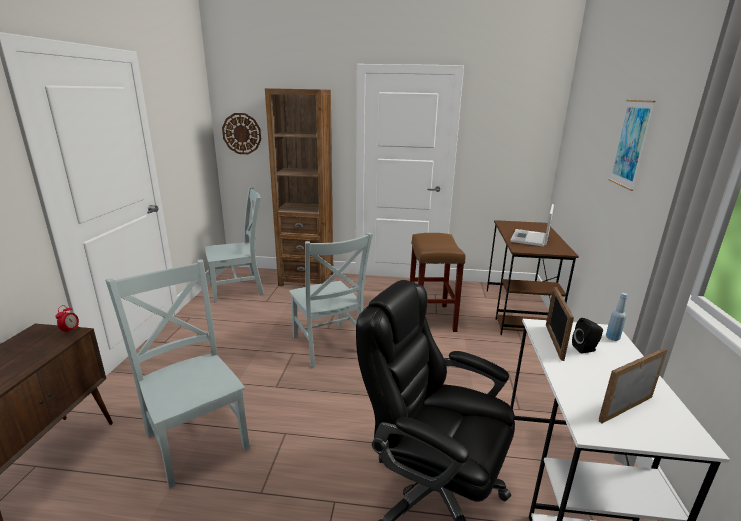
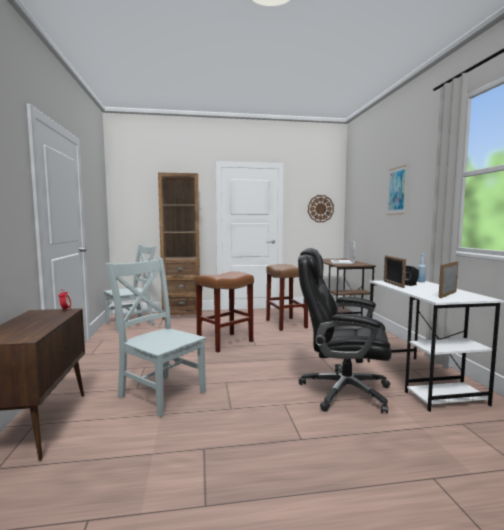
camera: 15 degrees left, 15 degrees down
wall clock [222,113,261,154] -> wall clock moved to [308,195,334,222]
grey chair [289,233,373,368] -> brown stool [195,271,254,352]

